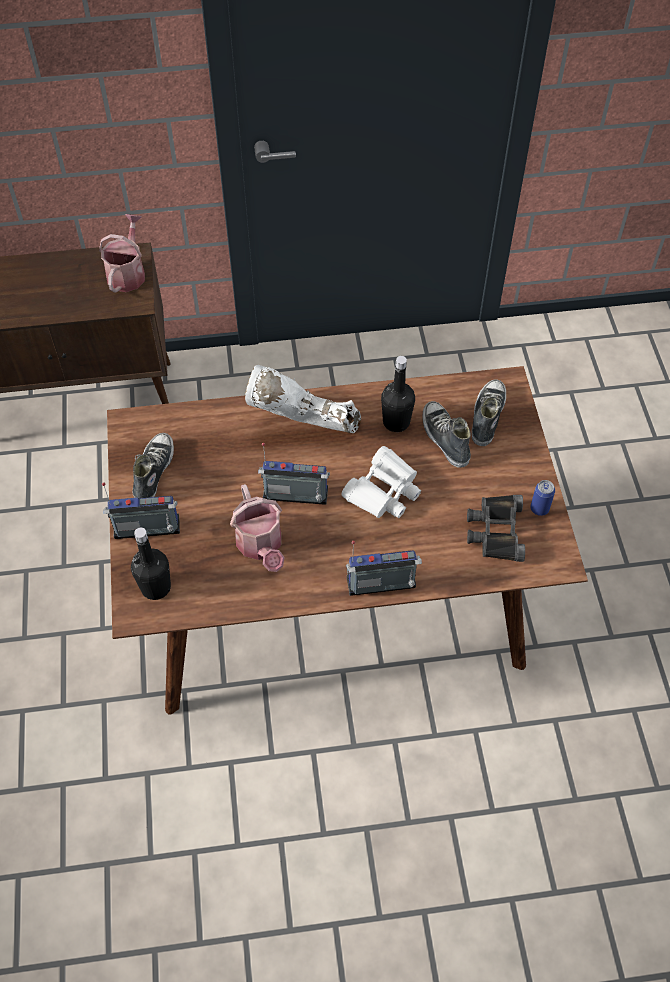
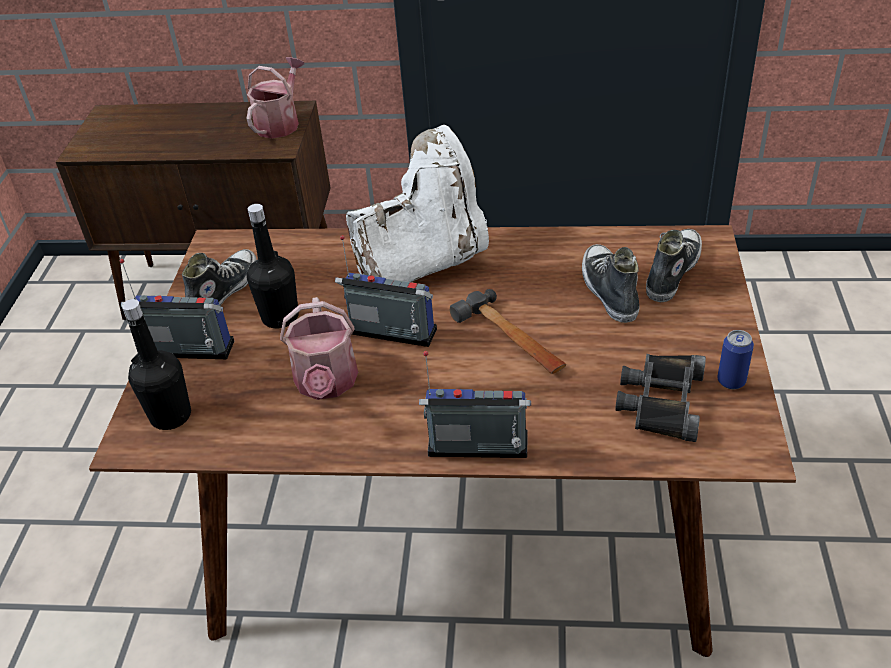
camera: 15 degrees right, 15 degrees down
white boot [245,365,361,433] -> white boot turned 120 degrees clockwise [346,125,489,283]
white binoculars [341,446,421,518] -> hammer [450,289,566,374]
black bottle [381,356,415,432] -> black bottle moved to [247,204,299,329]

